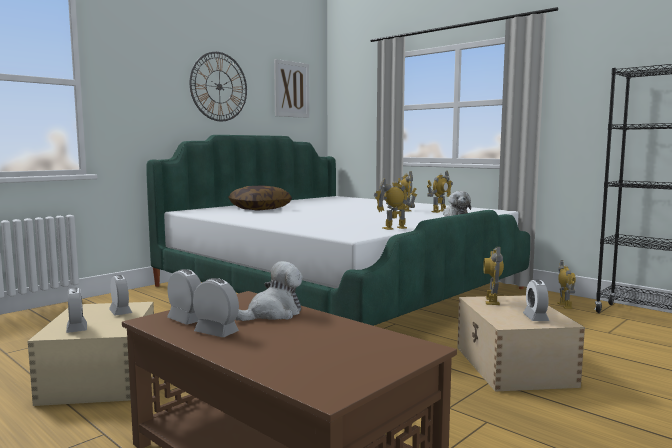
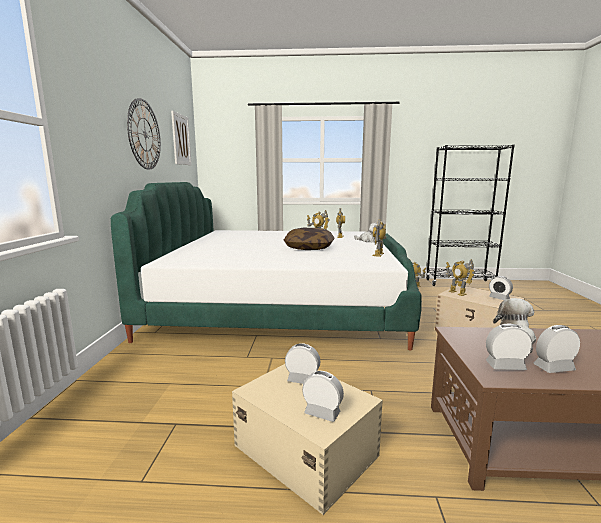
camera: 40 degrees left, 5 degrees up
pillow [228,185,292,211] -> pillow moved to [284,228,334,250]

